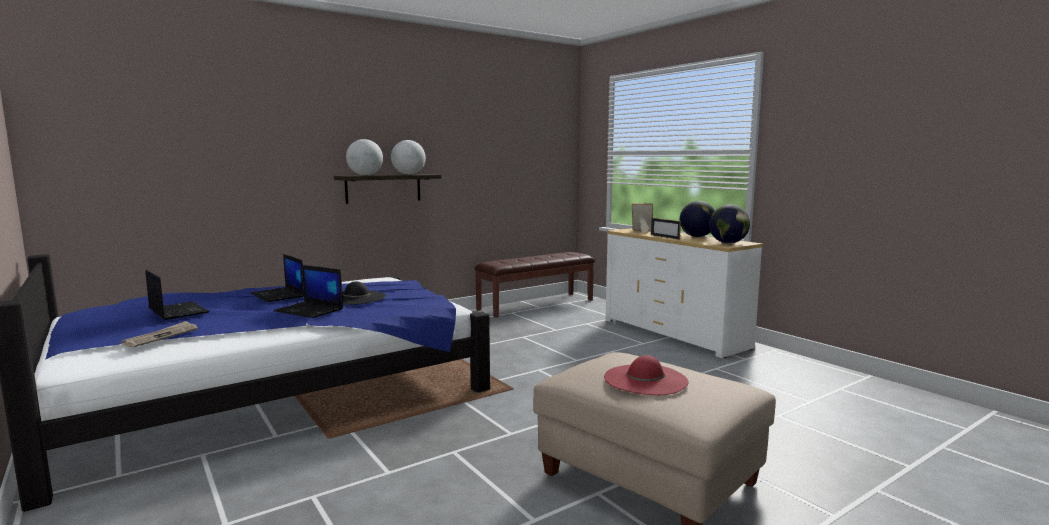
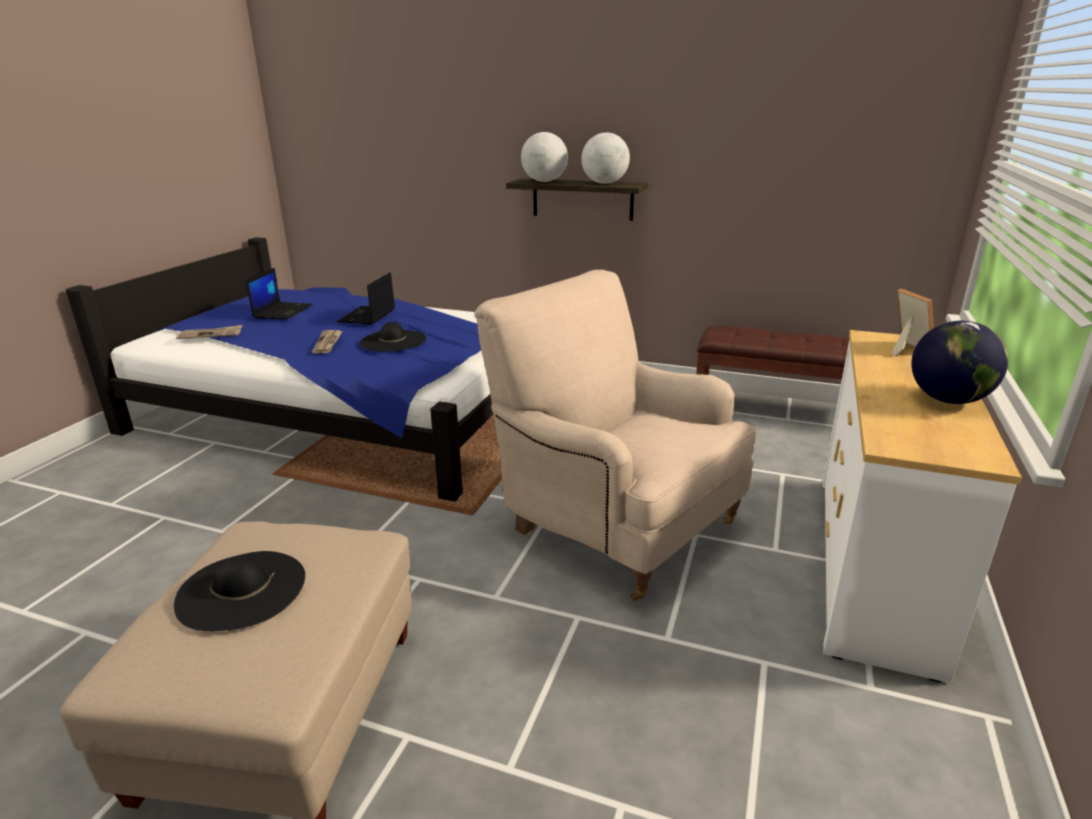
camera: 55 degrees right, 15 degrees up
laptop [273,265,343,318] -> newspaper [312,330,343,354]
red hat [604,355,689,395] -> black hat [174,551,305,631]
picture frame [651,218,681,240] -> none
globe [709,204,750,244] -> none
none -> beige armchair [474,270,756,601]

